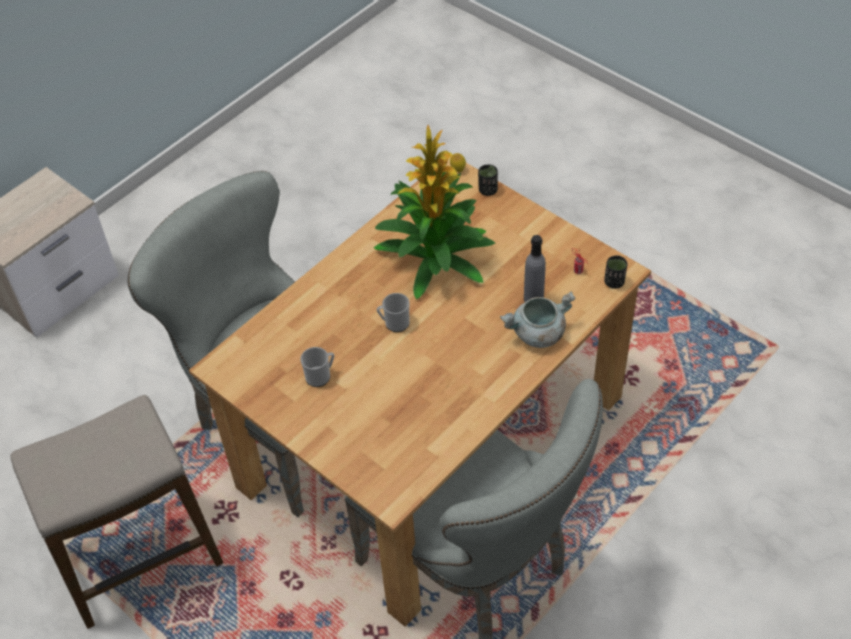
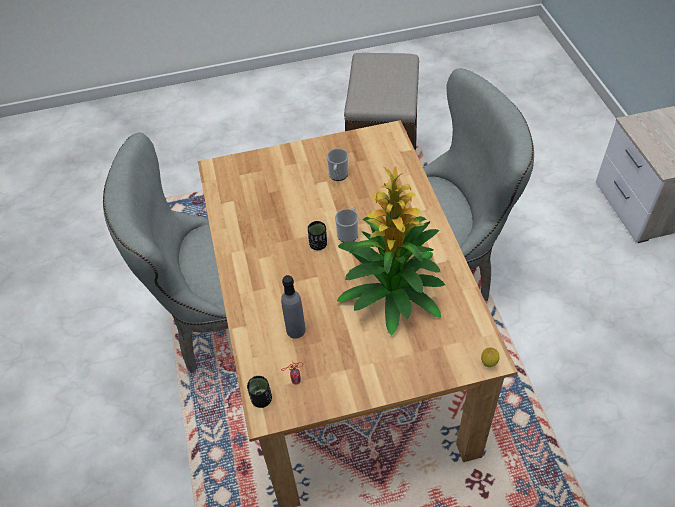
camera: 125 degrees right, 0 degrees up
black cup [478,164,498,196] -> black cup moved to [308,221,327,250]
grey cooking pot [500,292,575,348] -> none

